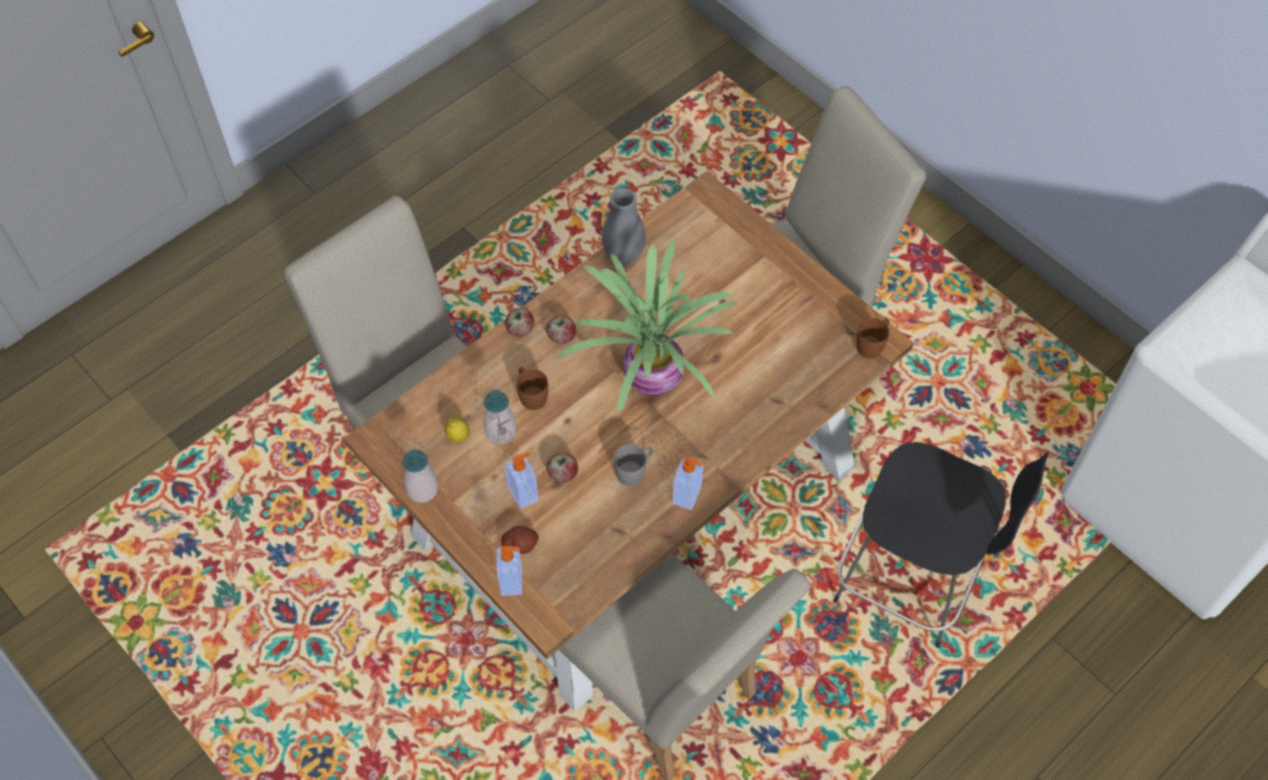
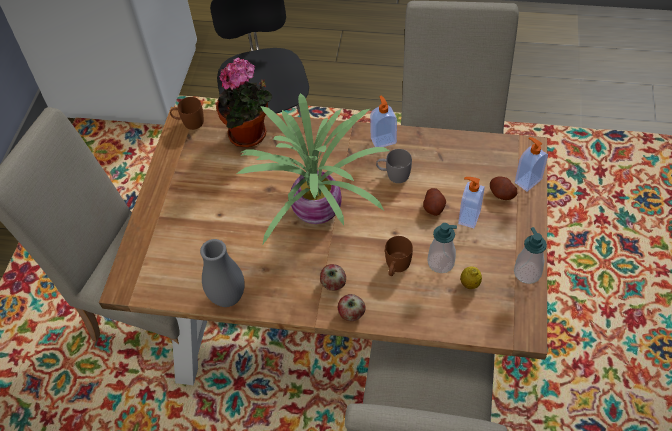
camera: 125 degrees left, 5 degrees down
apple [546,452,578,483] -> potato [423,188,446,216]
none -> potted plant [216,57,272,148]

